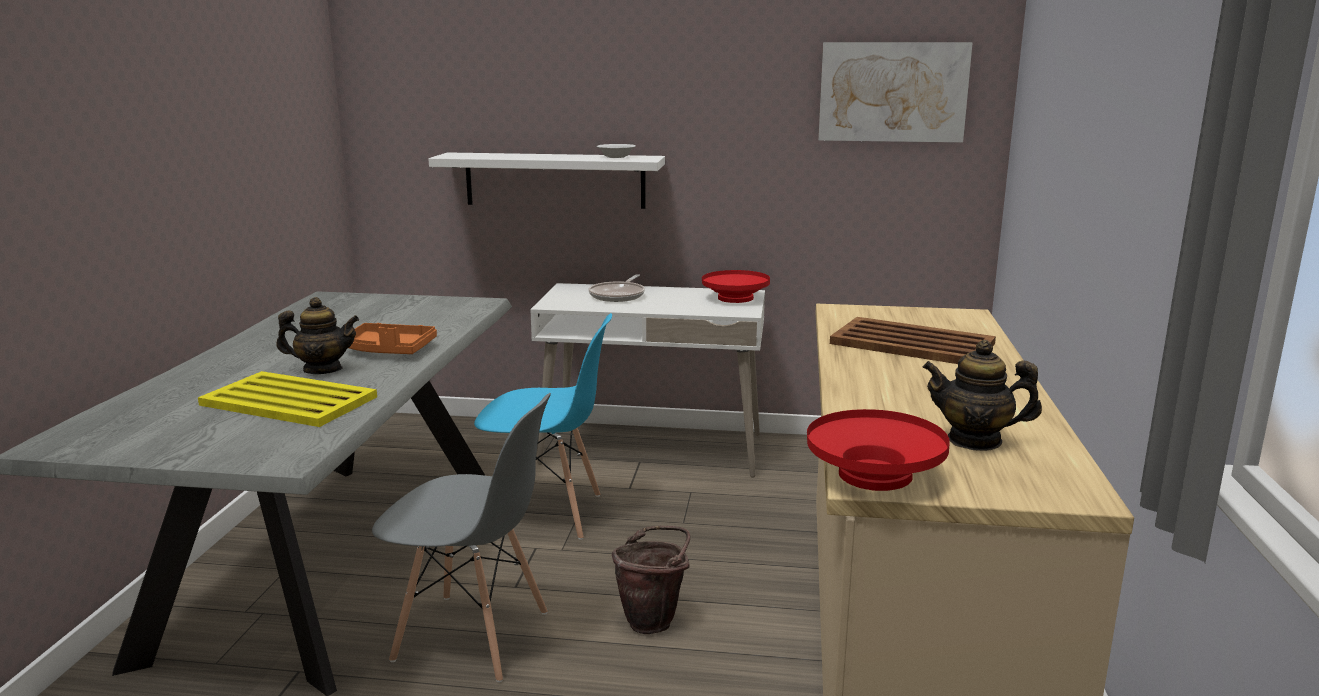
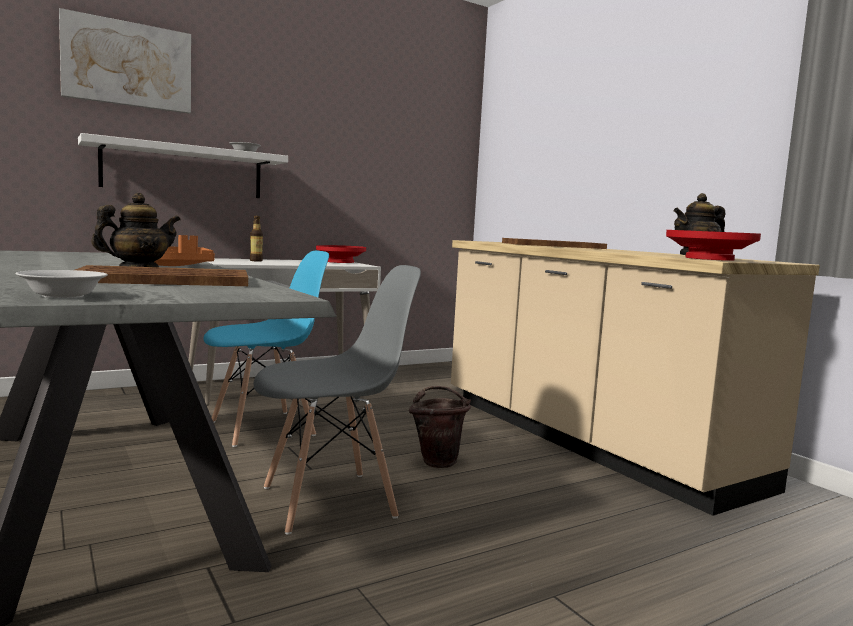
camera: 40 degrees left, 10 degrees down
yellow tray [198,371,377,427] -> brown tray [75,265,248,286]
frying pan [589,274,645,302] -> bottle [250,216,263,262]
picture [818,42,973,142] -> picture moved to [59,8,191,114]
none -> white bowl [15,270,108,298]

